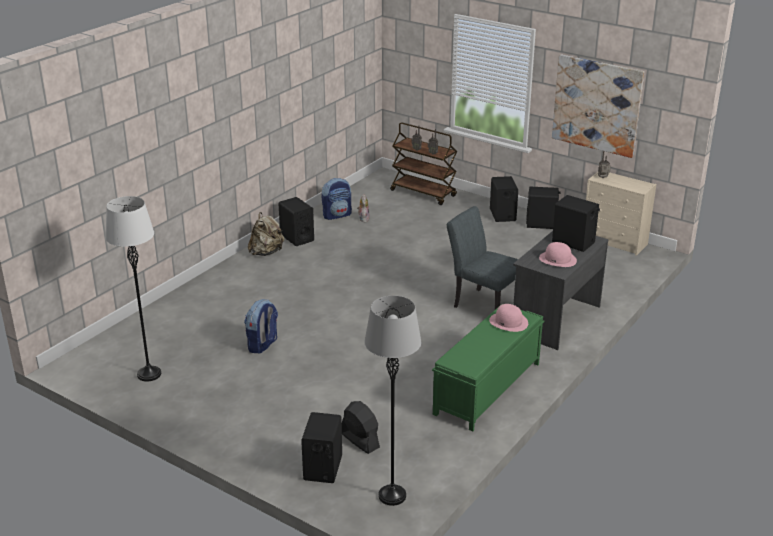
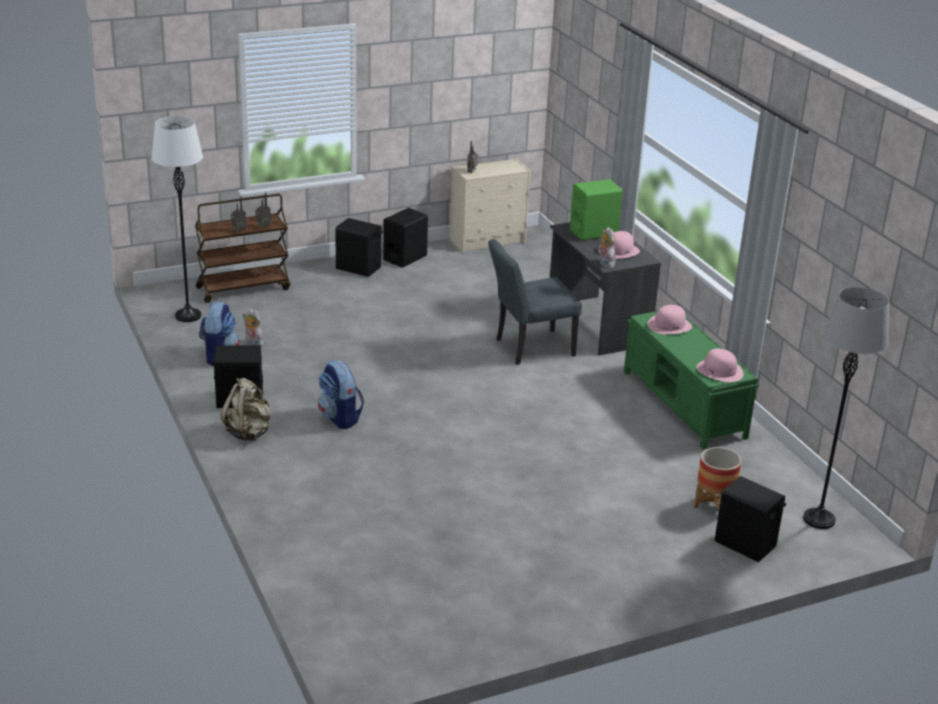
camera: 60 degrees left, 0 degrees up
white floor lamp [105,196,161,382] -> white floor lamp moved to [151,116,203,322]
backpack [244,299,278,354] -> backpack moved to [318,360,364,429]
black fan [342,401,380,454] -> planter [694,447,741,514]
picture [552,54,644,158] -> none
black speaker [552,195,600,252] -> green speaker [570,179,623,240]
none -> plush toy [599,227,615,268]
none -> pink hat [696,348,744,382]

